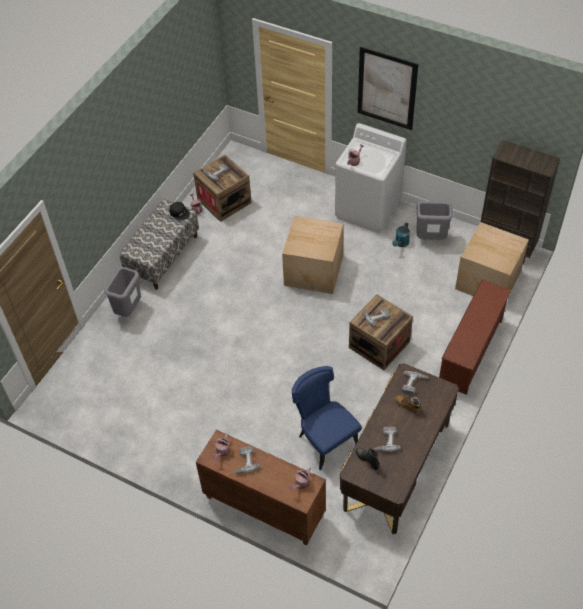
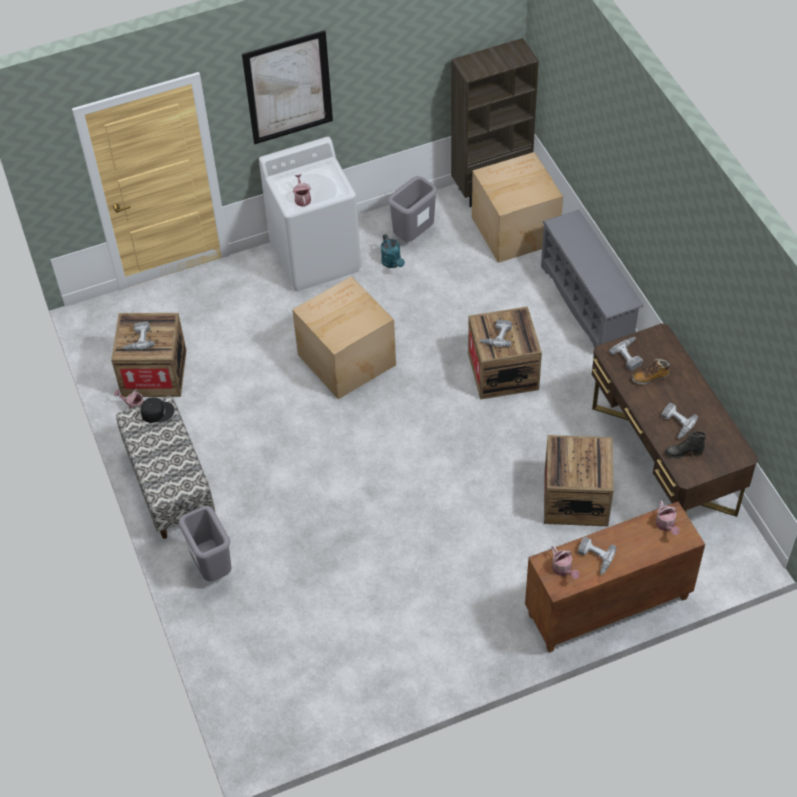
camera: 50 degrees left, 0 degrees up
blue chair [292,366,362,470] -> crate [544,435,614,526]
brown shoe rack [439,280,511,395] -> grey shoe rack [541,210,644,349]

